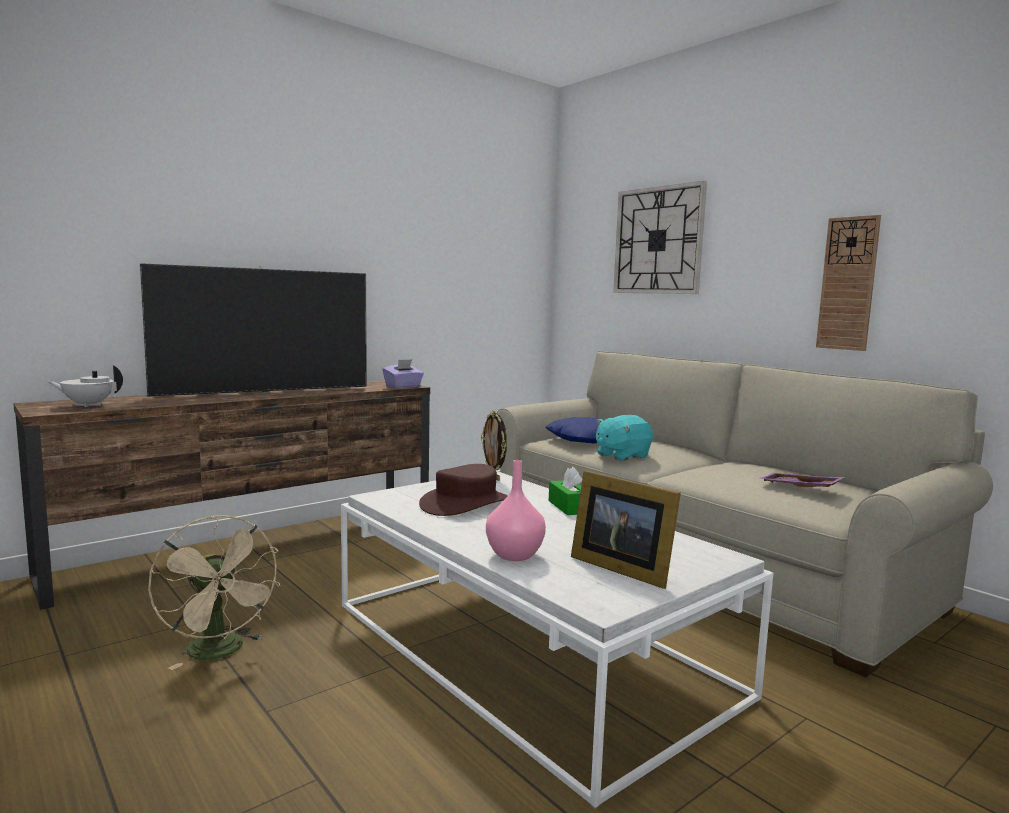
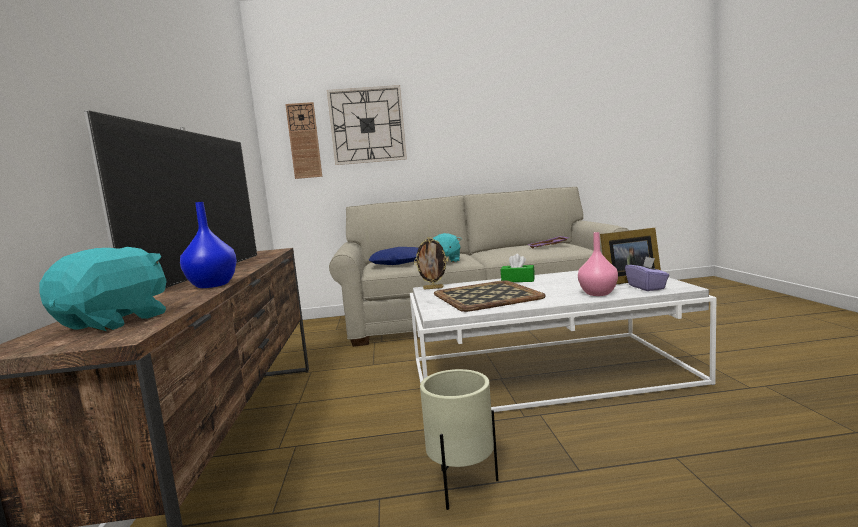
camera: 55 degrees left, 0 degrees up
white teapot [47,365,123,407] -> turquoise plush toy [40,247,166,331]
beige fan [148,515,280,670] -> beige planter [420,369,498,510]
purple tissue box [383,359,424,389] -> purple tissue box moved to [625,257,669,291]
brown hat [419,464,508,516] -> tray [434,280,546,312]
wall clock [816,215,881,351] -> wall clock moved to [285,102,322,179]
none -> blue vase [180,202,237,288]

